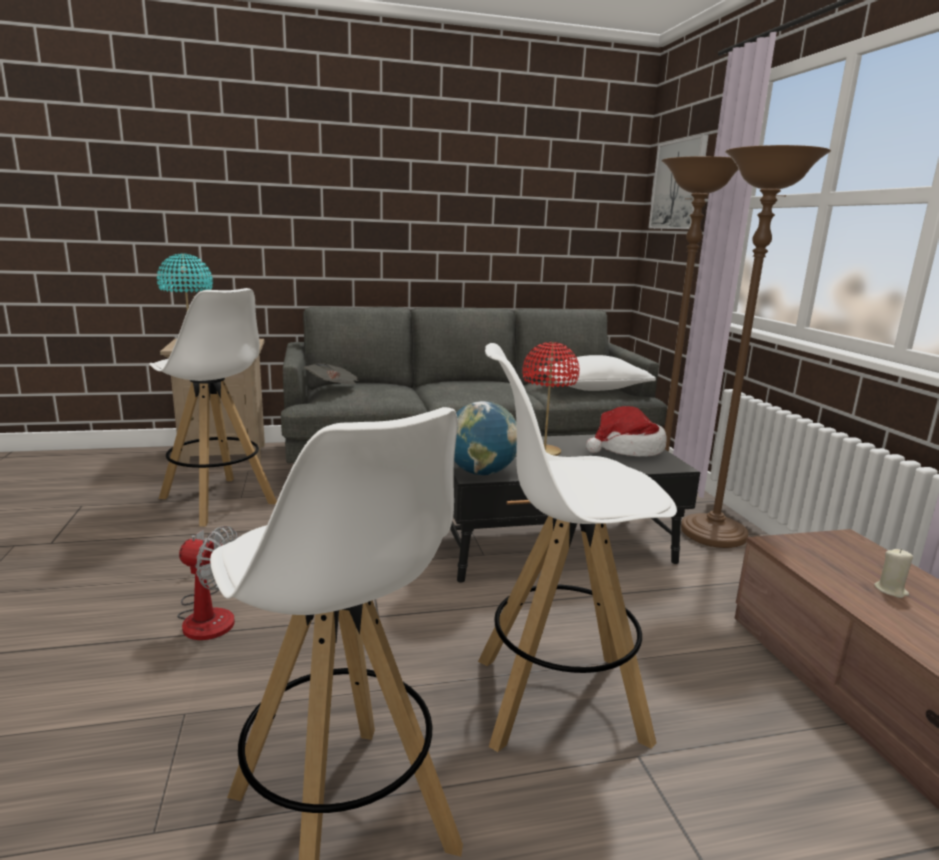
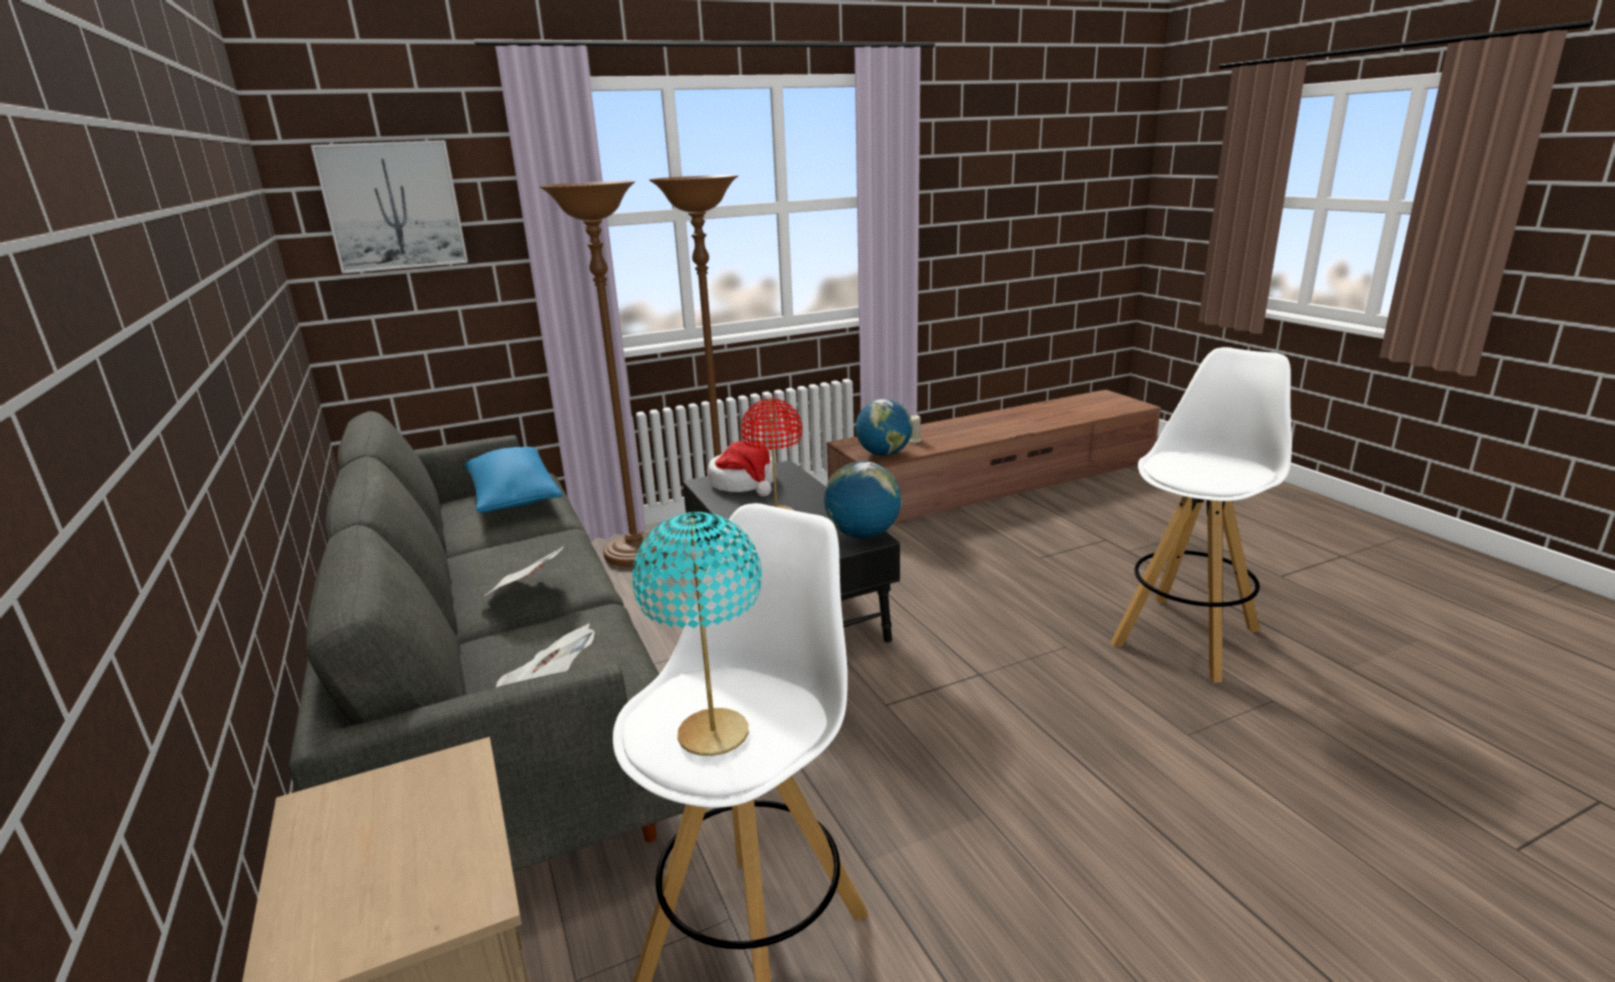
camera: 100 degrees left, 5 degrees up
fan [177,526,240,640] -> none
white stool [478,343,677,752] -> none
white pillow [539,355,656,391] -> blue pillow [464,447,562,512]
none -> newspaper [484,545,566,596]
none -> globe [855,399,912,456]

